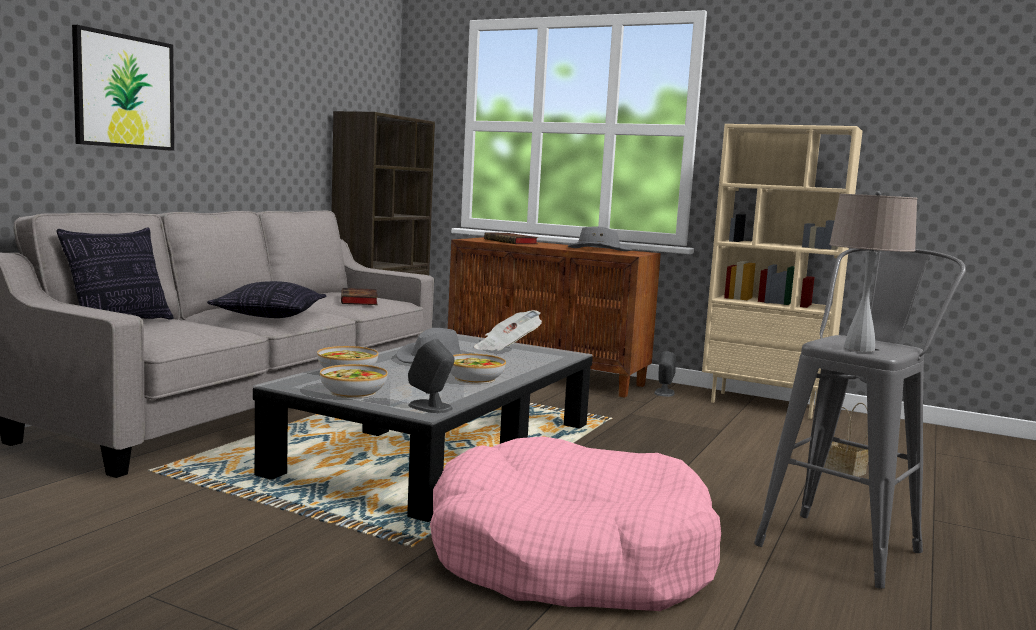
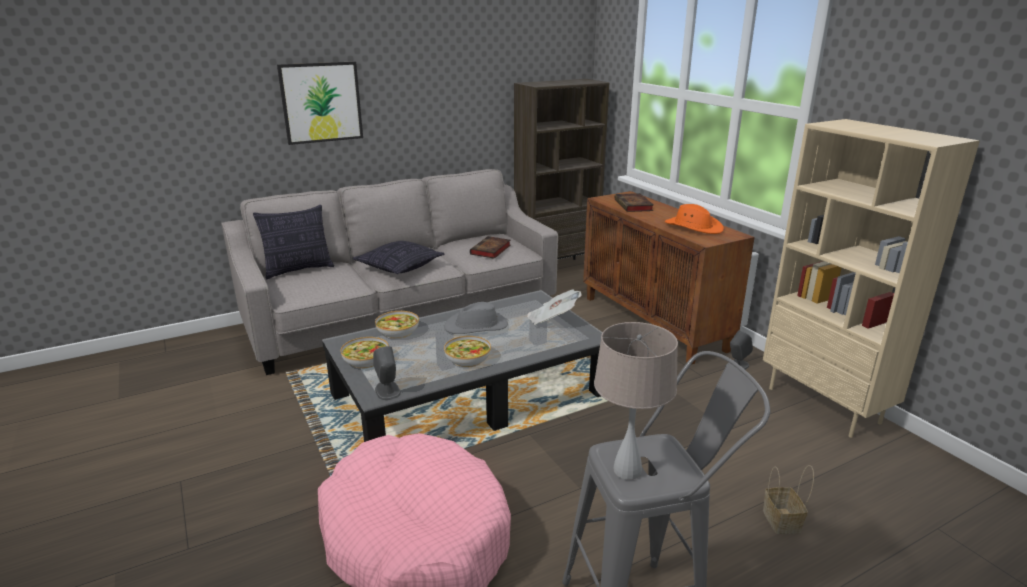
camera: 35 degrees right, 15 degrees up
grey hat [568,226,632,251] -> orange hat [665,204,724,234]

